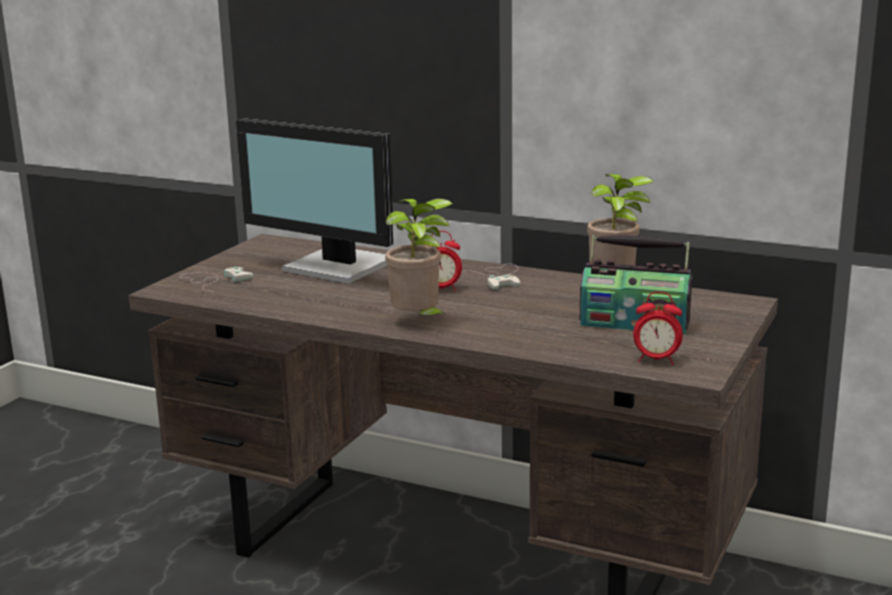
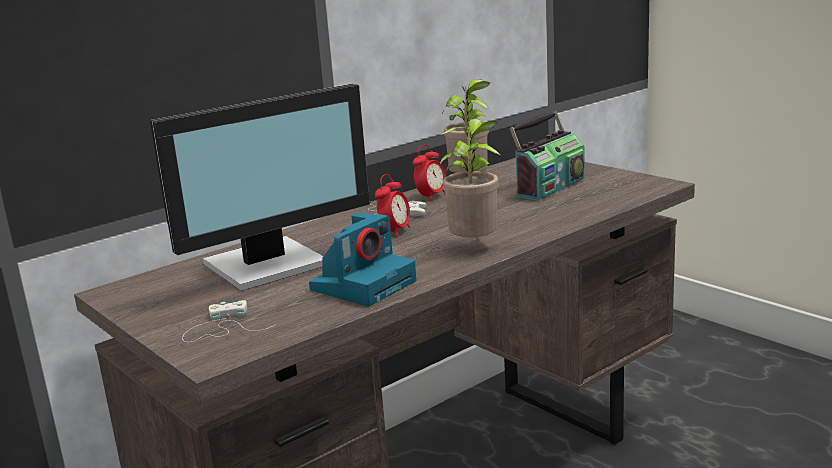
camera: 65 degrees left, 0 degrees up
alarm clock [633,292,683,365] -> alarm clock moved to [413,144,446,201]
none -> camera [309,213,416,306]

